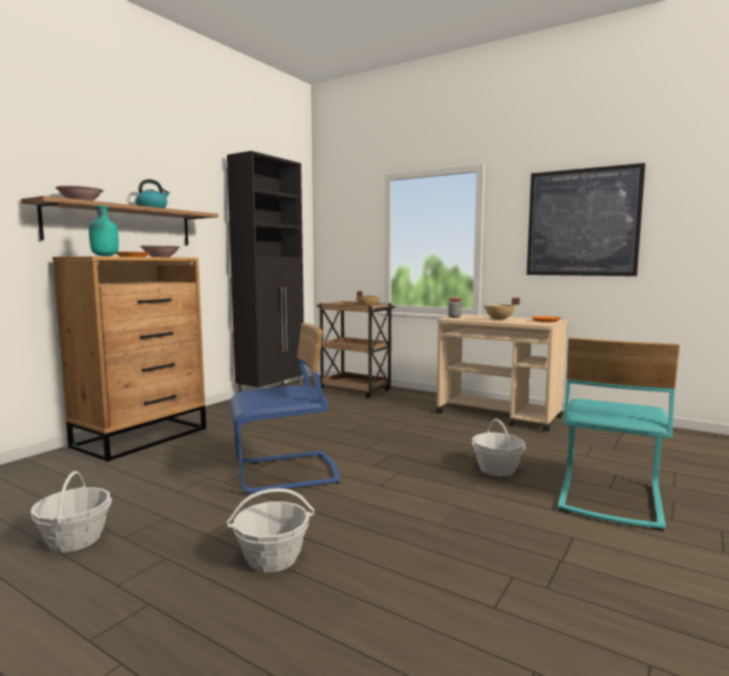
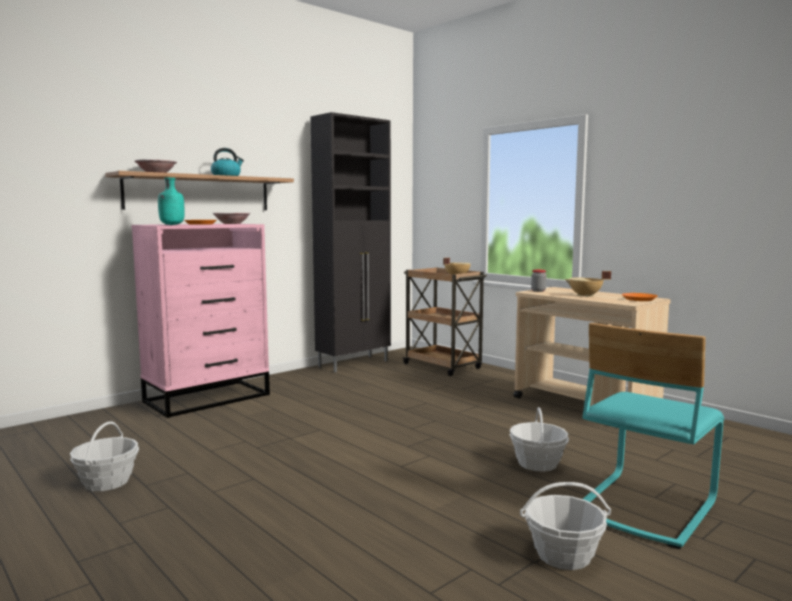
camera: 15 degrees right, 0 degrees up
brown dresser [52,256,206,462] -> pink dresser [131,224,270,418]
basket [227,488,314,573] -> basket moved to [520,482,611,570]
blue chair [229,323,340,493] -> none
picture [527,163,645,276] -> none

